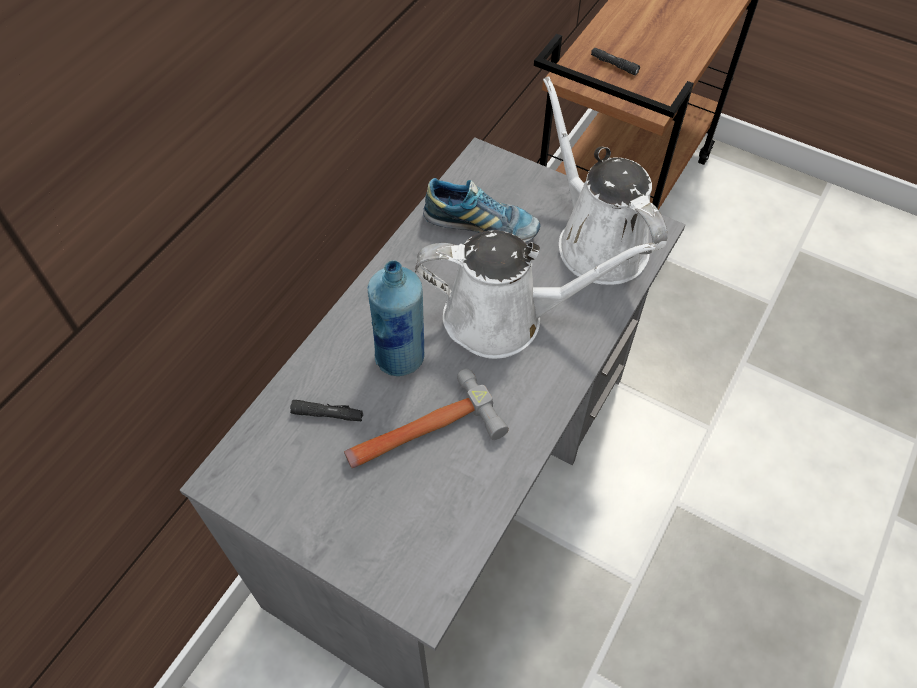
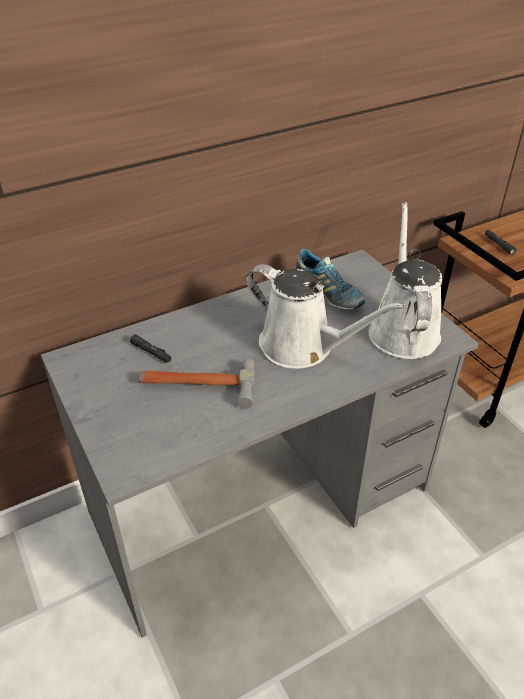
camera: 30 degrees right, 15 degrees down
blue bottle [367,260,425,376] -> none

